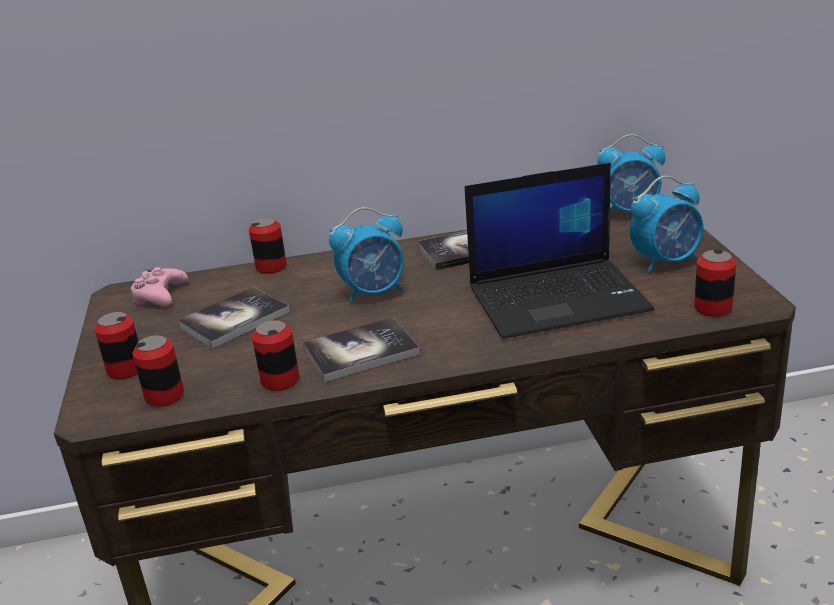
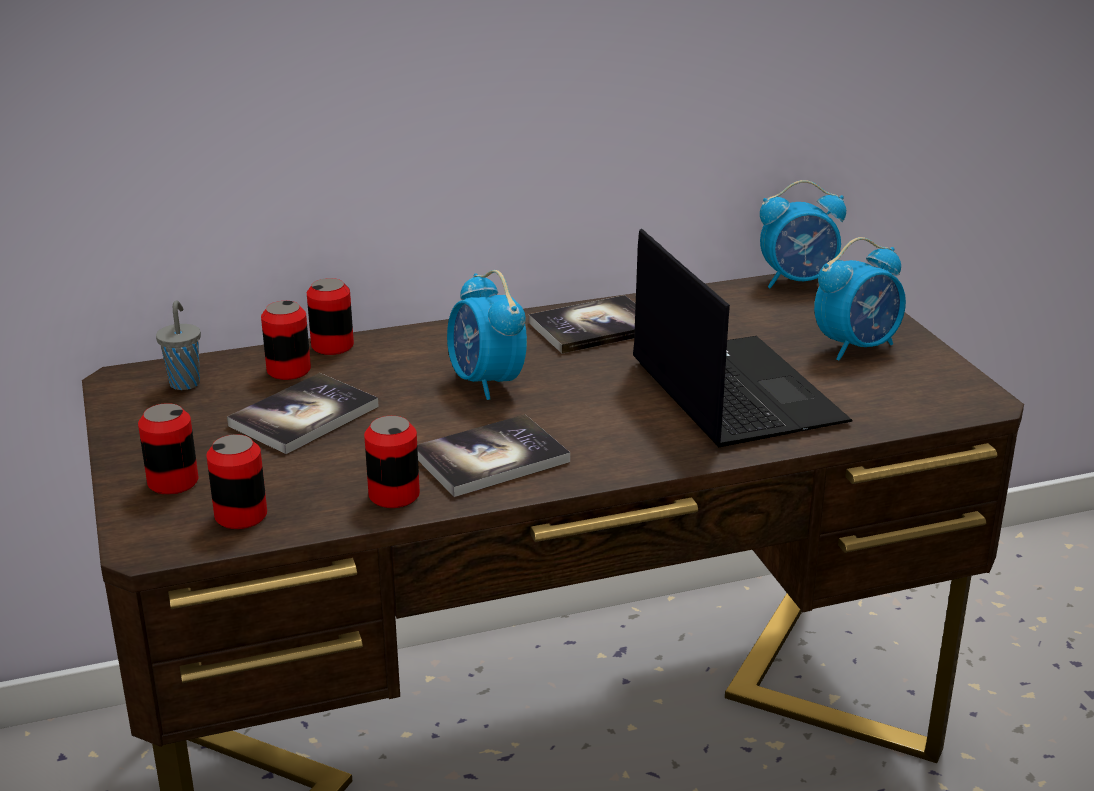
camera: 10 degrees left, 0 degrees up
pink game controller [131,267,188,306] -> grey cup [156,300,201,390]
alarm clock [329,207,404,304] -> alarm clock turned 90 degrees clockwise [447,270,527,400]
laptop [465,163,654,339] -> laptop turned 90 degrees counterclockwise [633,229,853,447]
can [694,250,736,317] -> can moved to [261,301,311,380]

